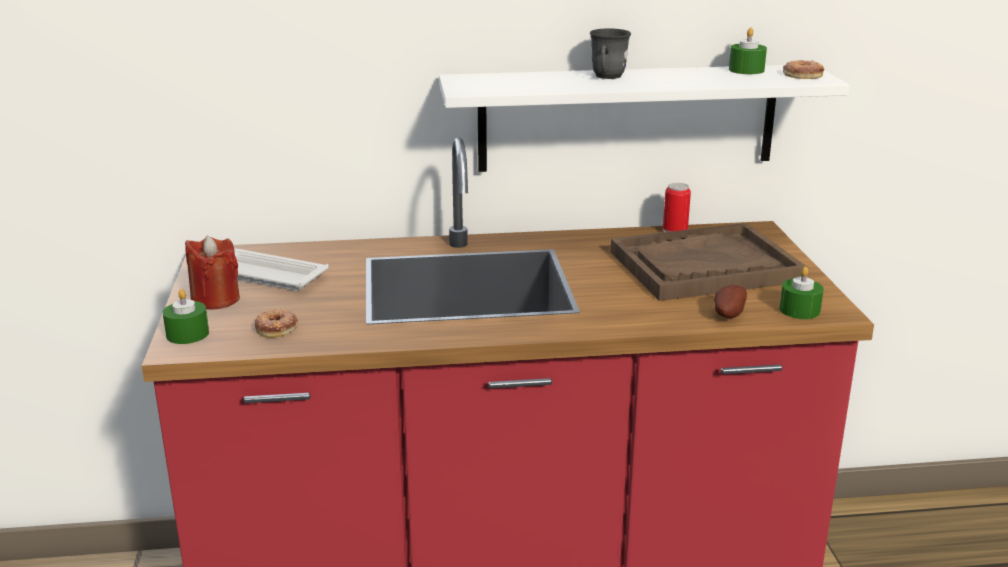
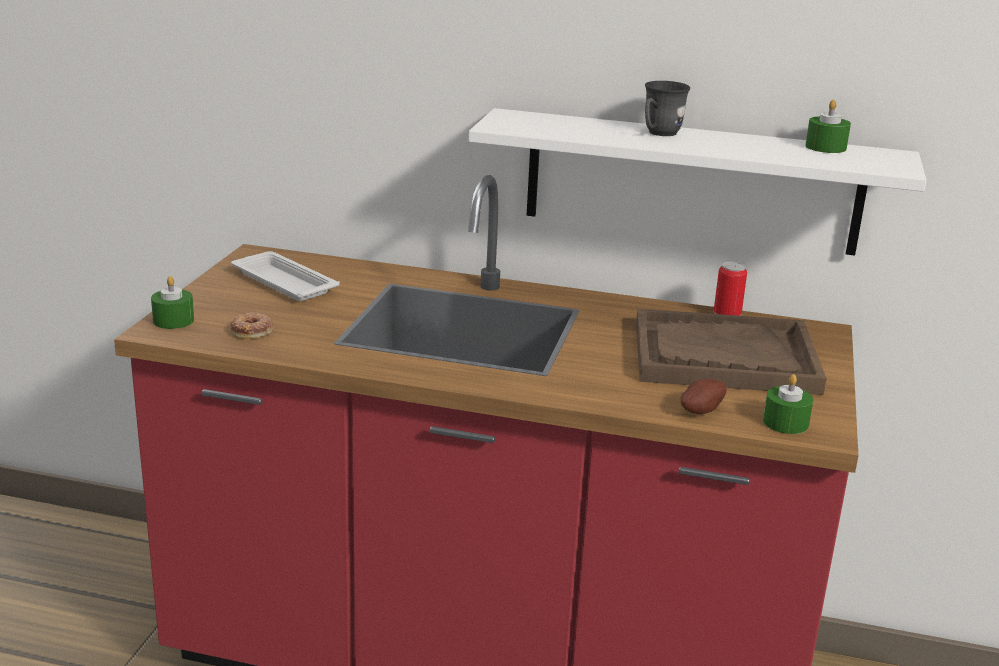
camera: 20 degrees right, 0 degrees up
red candle [185,236,240,310] -> none
donut [783,60,824,79] -> none

